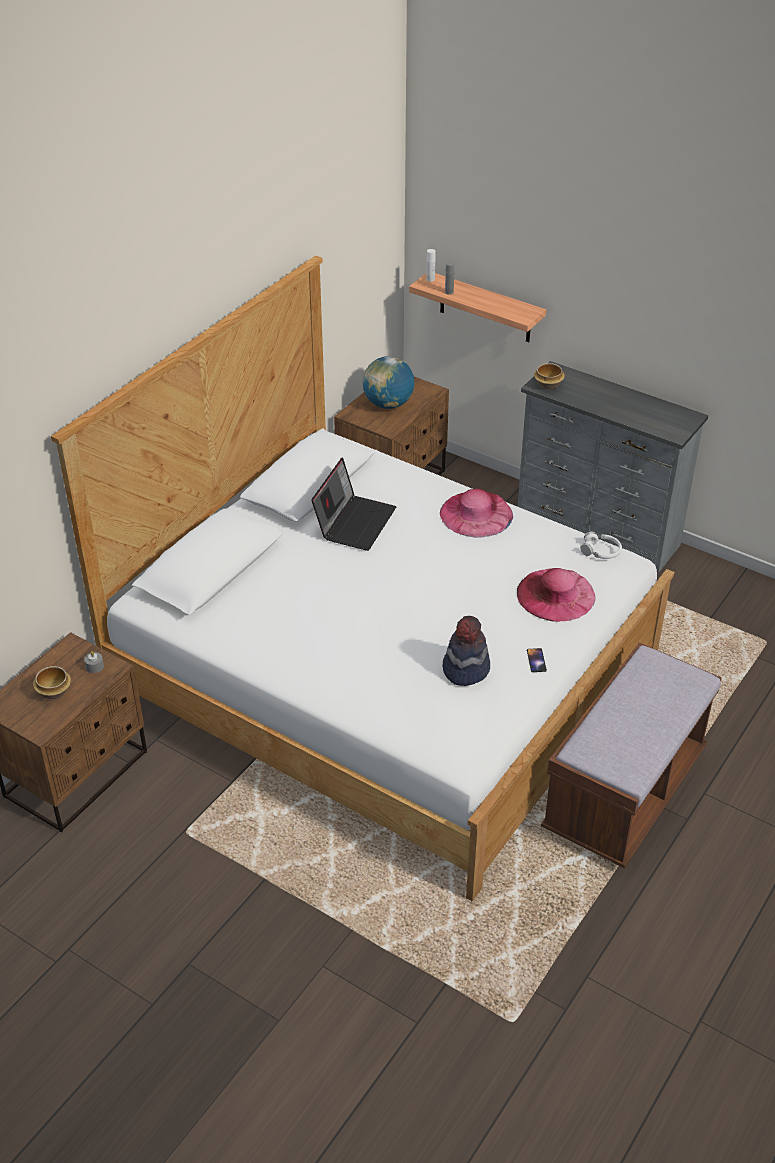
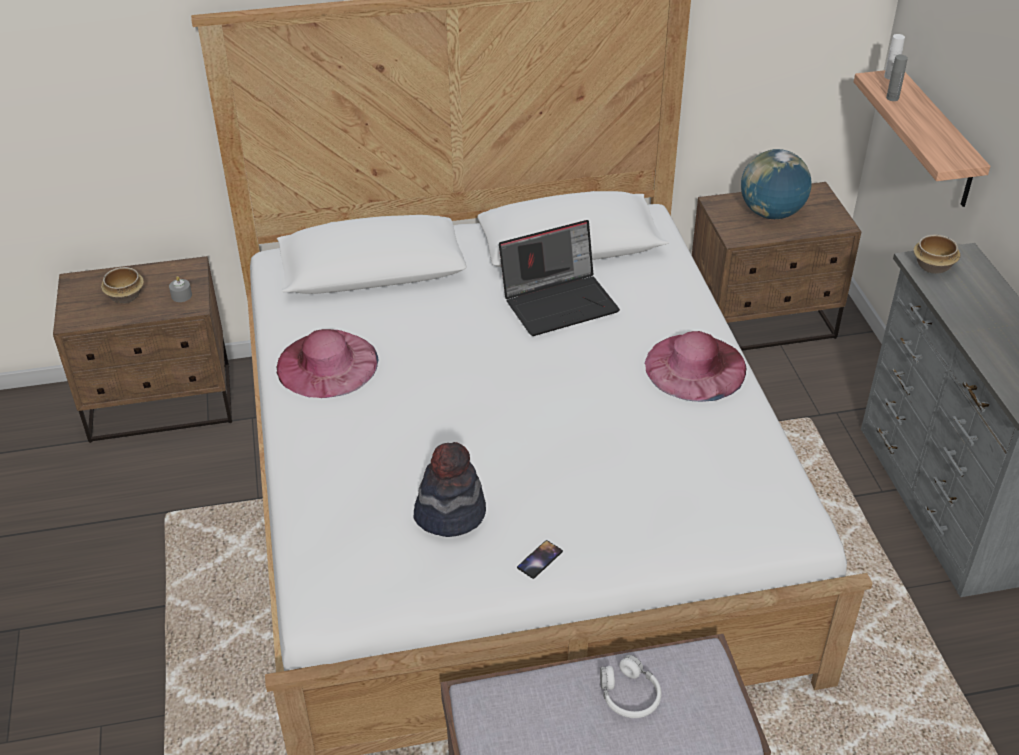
camera: 45 degrees right, 0 degrees up
pink hat [517,568,596,622] -> pink hat moved to [276,329,378,398]
white headphones [580,531,622,559] -> white headphones moved to [600,655,662,718]

